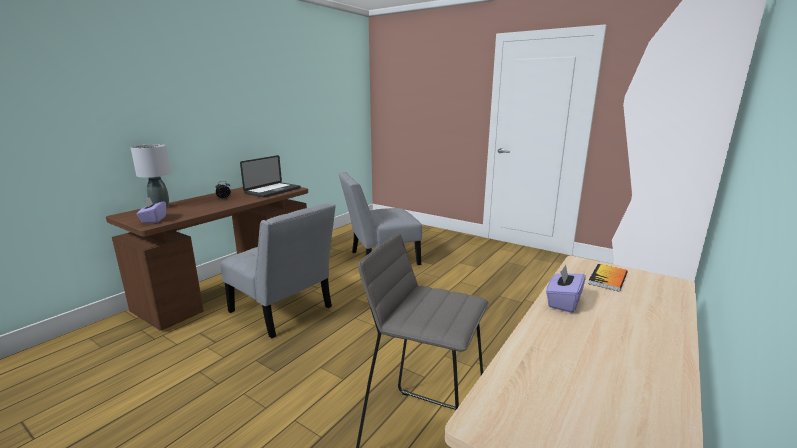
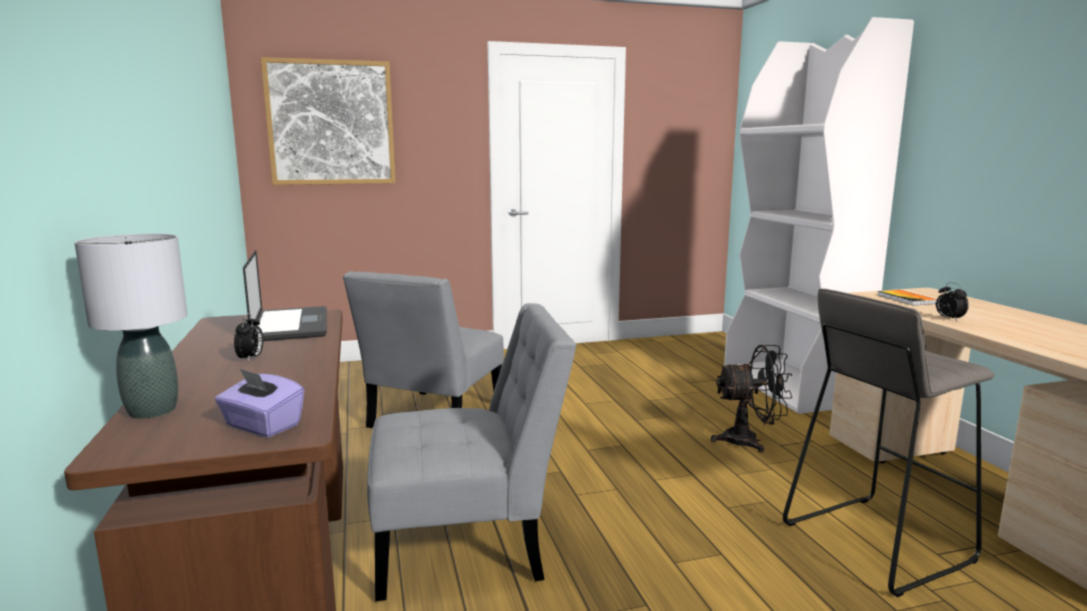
camera: 50 degrees left, 5 degrees down
purple tissue box [546,265,586,313] -> alarm clock [936,282,969,321]
none -> picture [261,57,396,185]
none -> black fan [711,345,793,453]

